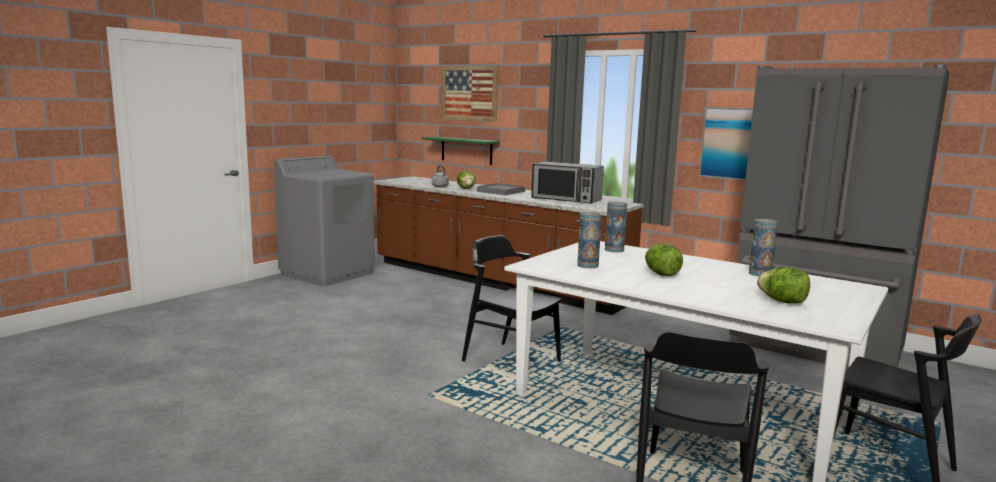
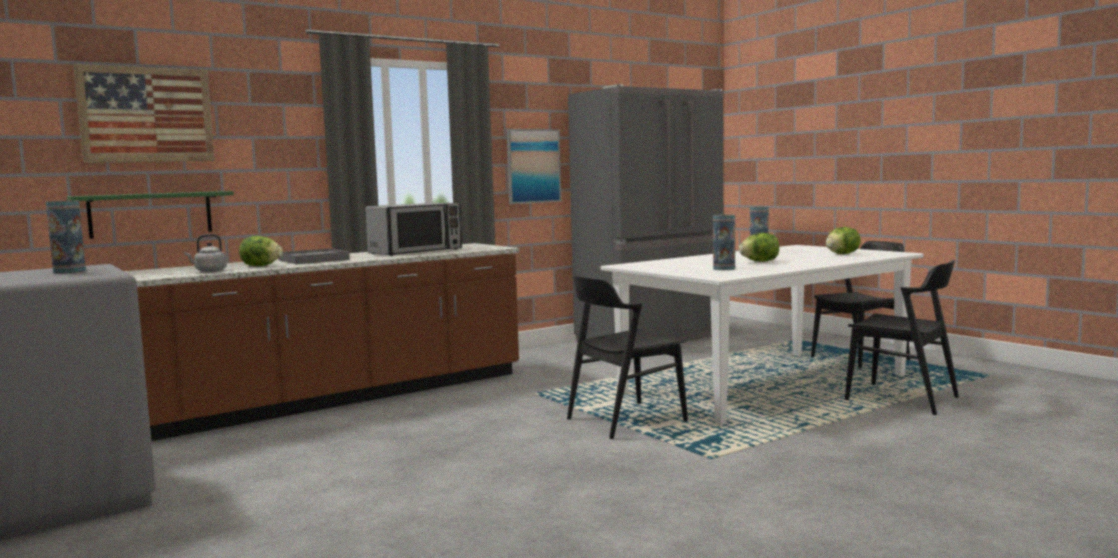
camera: 70 degrees left, 5 degrees down
vase [605,201,627,253] -> vase moved to [46,200,86,274]

